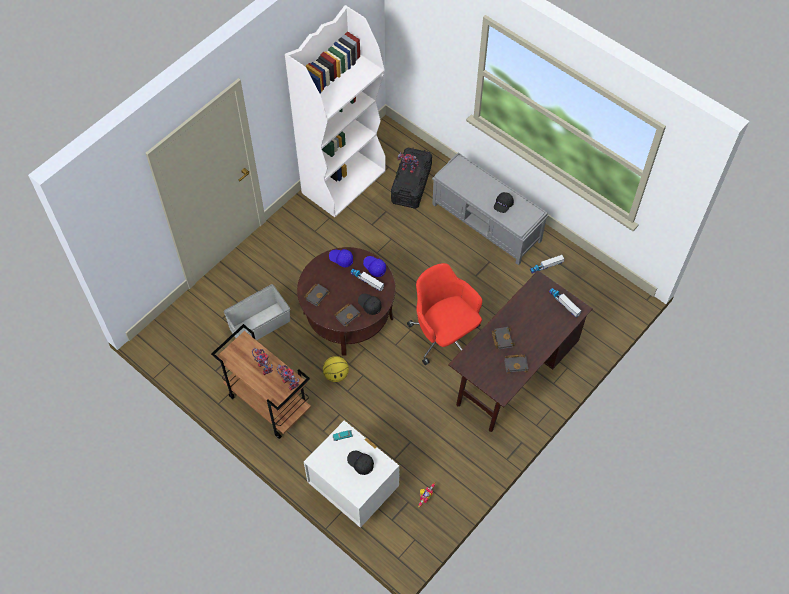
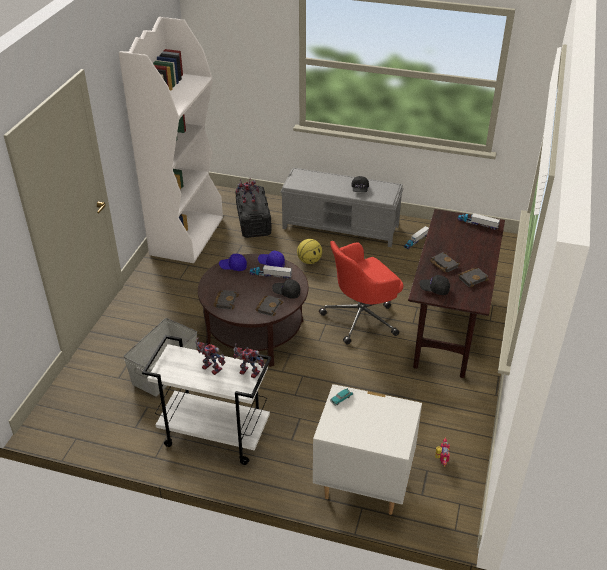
camera: 25 degrees left, 20 degrees down
brown cart [211,324,311,439] -> white cart [142,335,271,465]
basketball [323,356,349,382] -> basketball moved to [297,239,322,264]
black cap [347,451,374,475] -> black cap moved to [419,275,450,295]
red office chair [407,263,482,365] -> red office chair turned 60 degrees counterclockwise [319,241,403,345]

